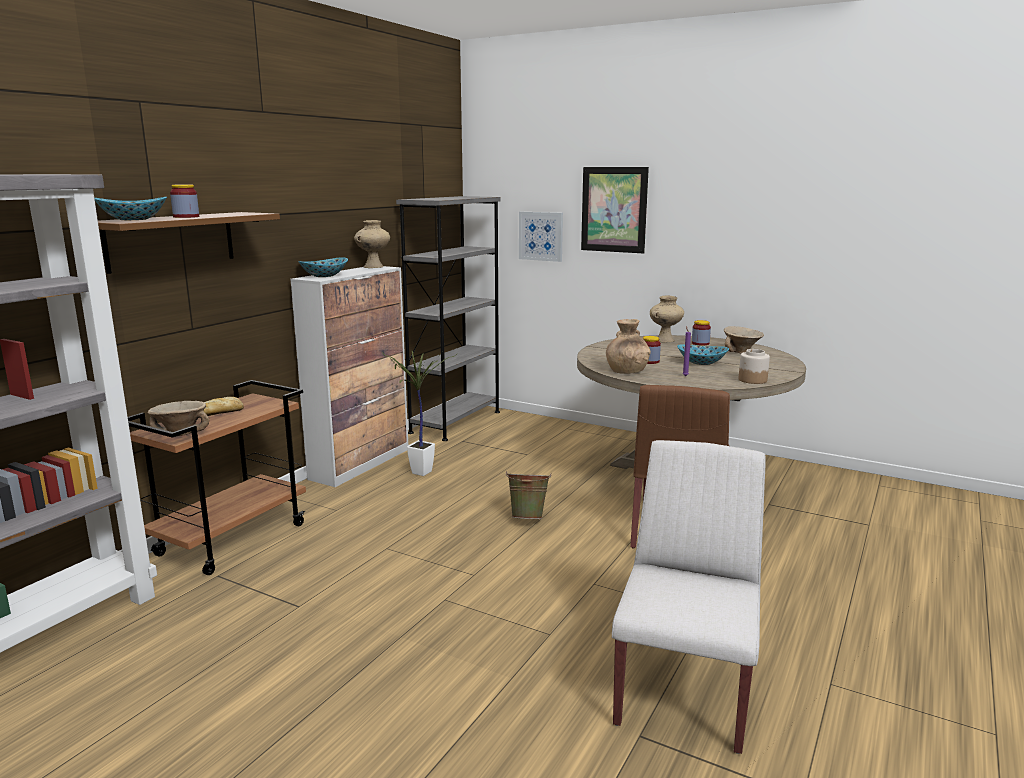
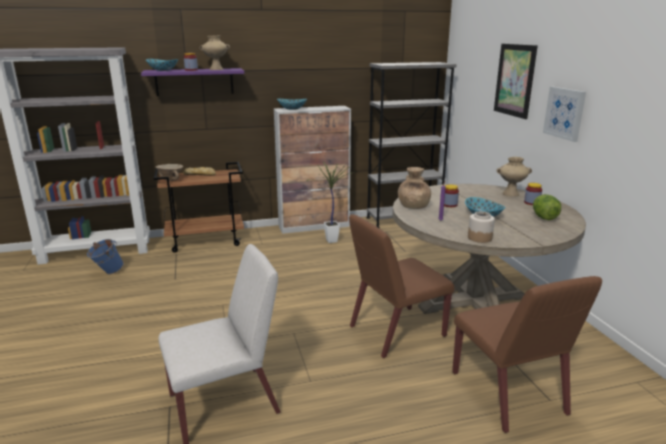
camera: 45 degrees right, 5 degrees up
brown shelf [98,212,280,274] -> purple shelf [141,68,244,96]
beige vase [354,220,390,268] -> beige vase moved to [200,35,230,70]
green bucket [506,471,552,519] -> none
picture [519,212,563,262] -> picture moved to [543,87,586,142]
beige bowl [724,326,764,353] -> lettuce [533,194,561,220]
none -> blue bucket [87,239,124,274]
none -> brown chair [452,276,602,433]

